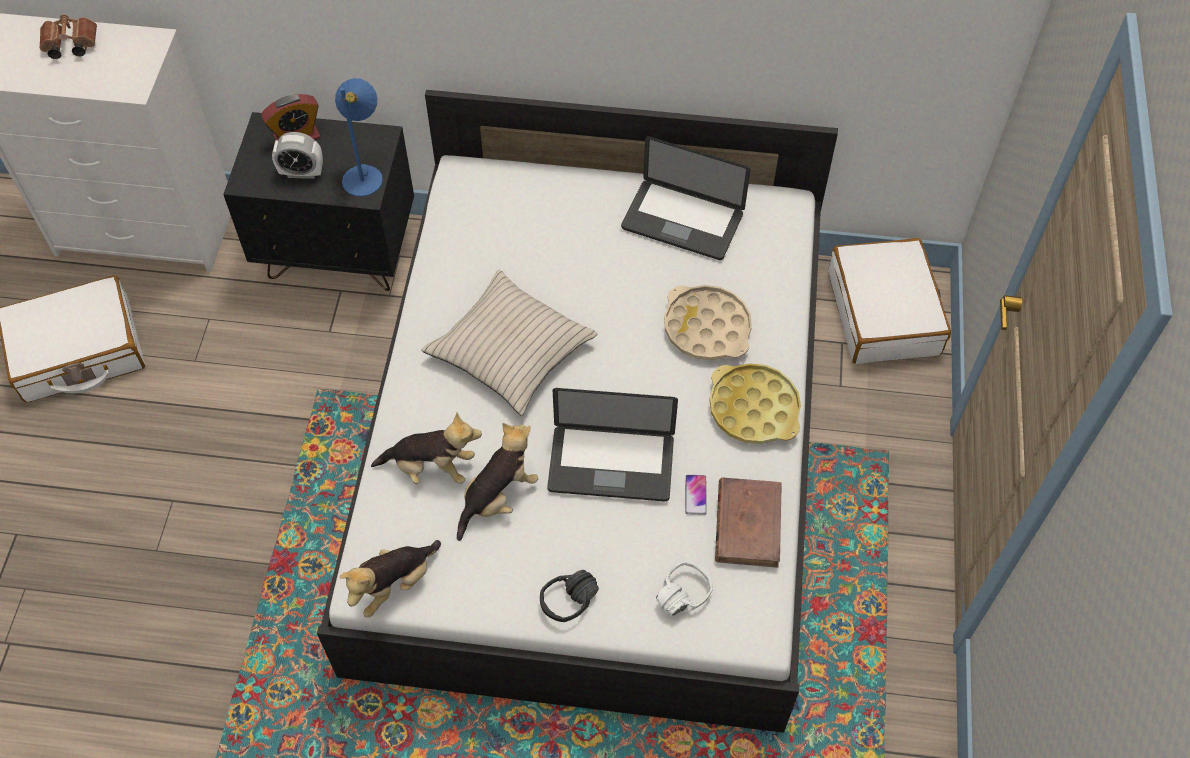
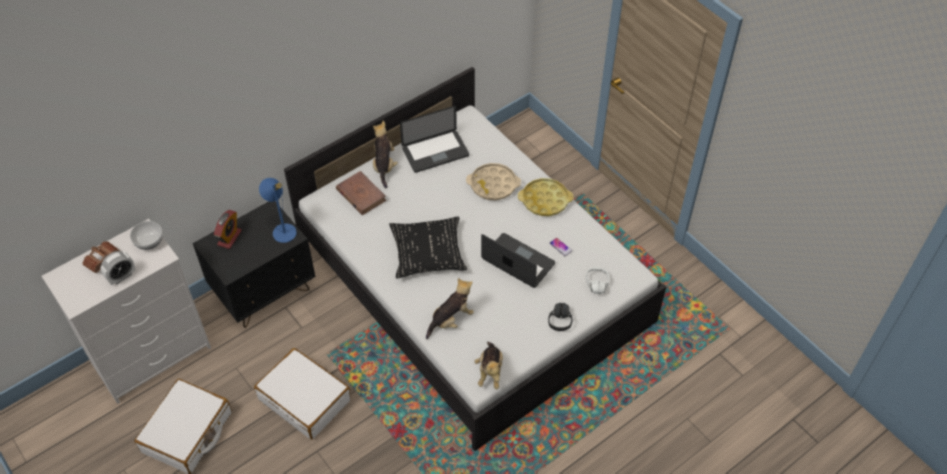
camera: 45 degrees left, 5 degrees down
alarm clock [272,132,323,179] -> alarm clock moved to [100,251,135,285]
beige pillow [421,270,597,416] -> black pillow [389,217,467,279]
plush toy [457,423,538,541] -> plush toy moved to [373,121,398,188]
laptop [547,388,678,501] -> laptop turned 105 degrees counterclockwise [481,233,555,288]
brown book [715,477,782,567] -> brown book moved to [336,171,386,215]
white suitcase [828,238,951,364] -> white suitcase moved to [254,348,351,440]
none -> bowl [130,221,163,250]

